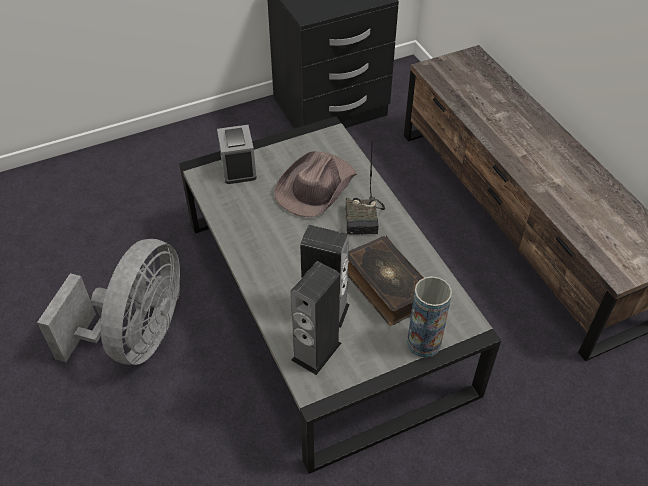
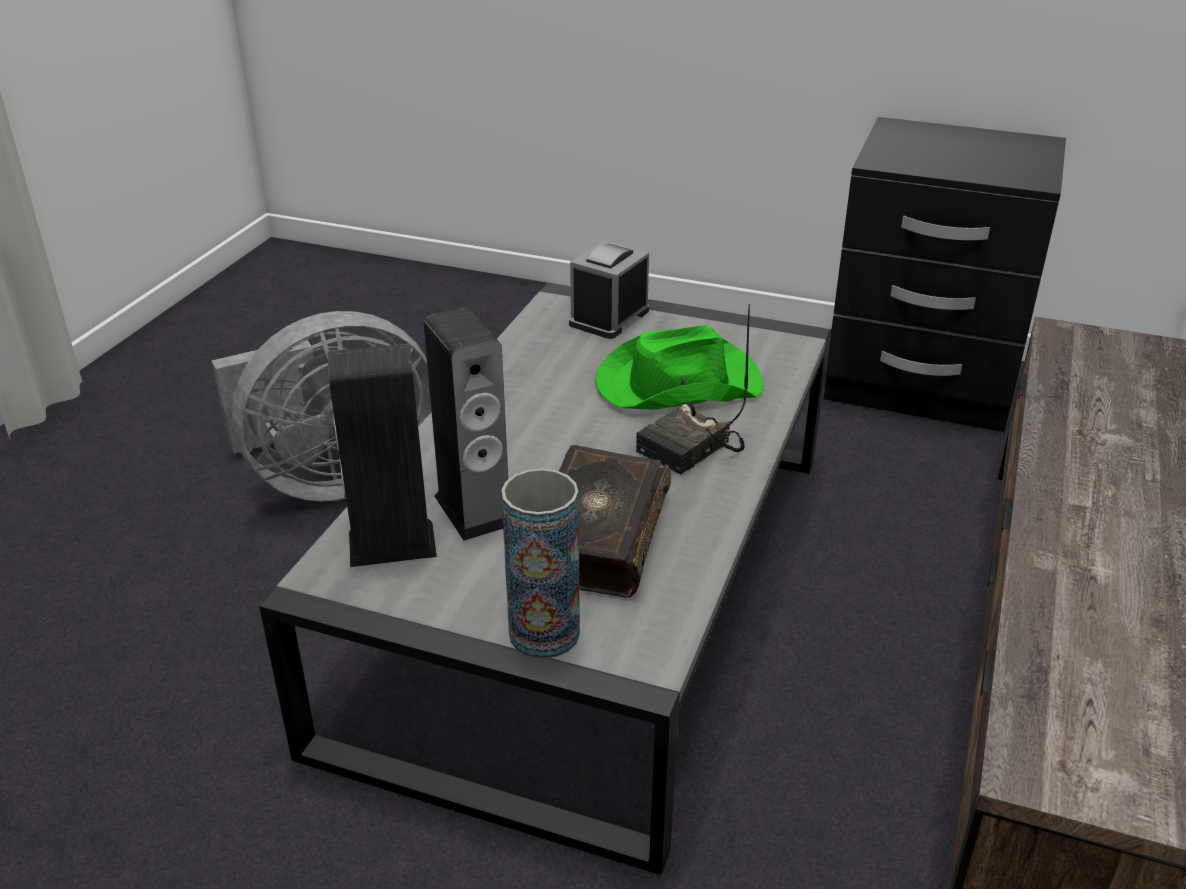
camera: 45 degrees right, 15 degrees down
brown hat [274,151,357,217] -> green hat [595,326,763,409]

